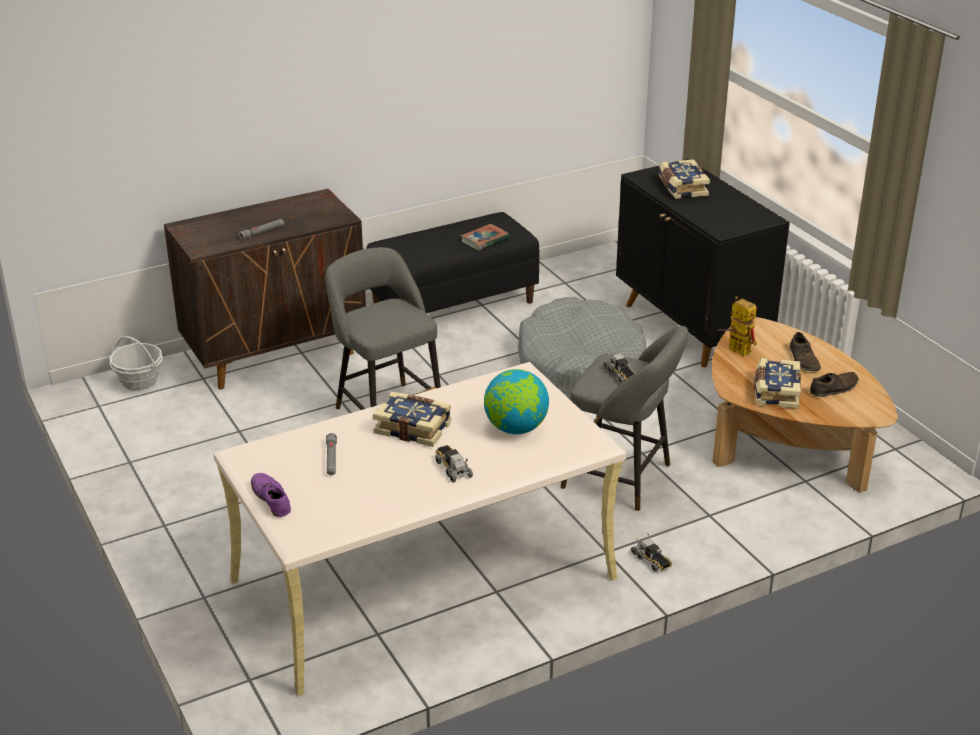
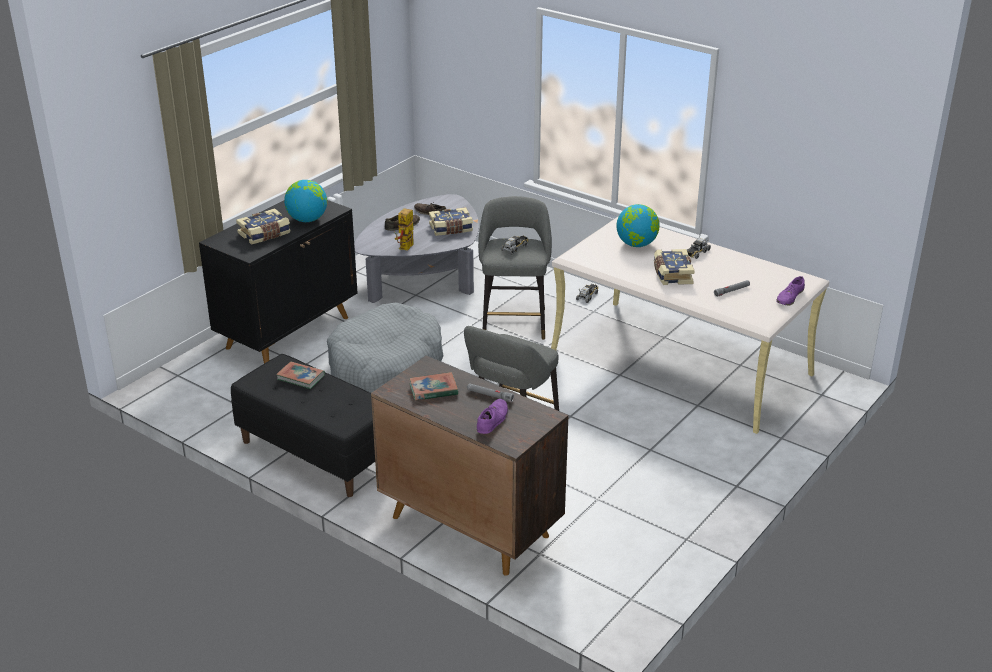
camera: 115 degrees left, 0 degrees up
basket [110,336,163,390] -> none
brown coffee table [712,317,897,493] -> grey coffee table [354,194,479,303]
none -> globe [284,180,327,222]
none -> book [409,372,458,401]
none -> purple shoe [477,399,508,434]

